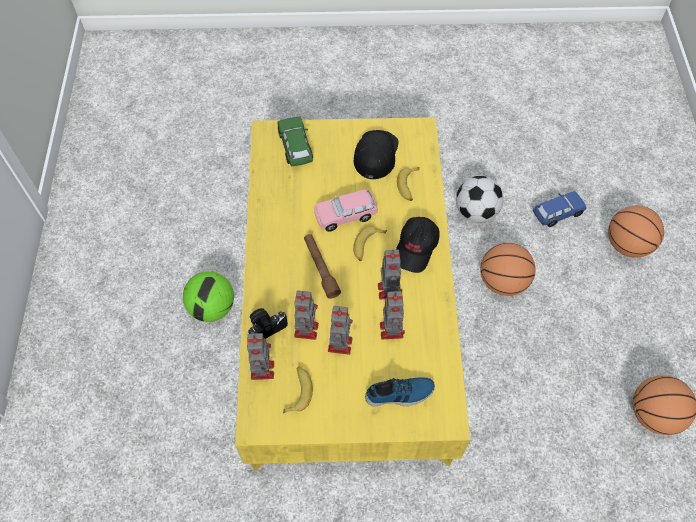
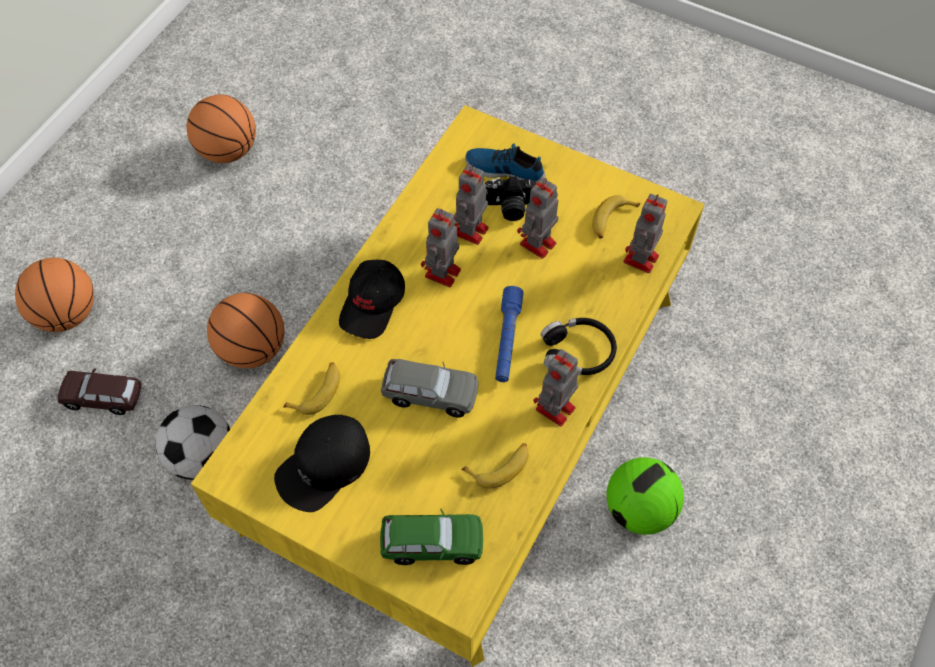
camera: 150 degrees left, 0 degrees up
camera [248,308,288,339] -> camera moved to [485,176,536,221]
green toy car [277,116,313,166] -> green toy car turned 105 degrees counterclockwise [380,509,483,565]
toy robot [294,291,319,340] -> toy robot moved to [533,349,579,426]
brown flashlight [304,234,341,299] -> blue flashlight [495,286,524,382]
pink toy car [314,189,378,232] -> grey toy car [381,359,478,417]
banana [353,226,387,261] -> banana moved to [461,443,528,489]
black cap [396,217,440,273] -> black cap turned 150 degrees clockwise [339,260,405,339]
blue toy car [533,191,587,227] -> brown toy car [58,368,141,415]
none -> black headphones [541,318,617,375]

